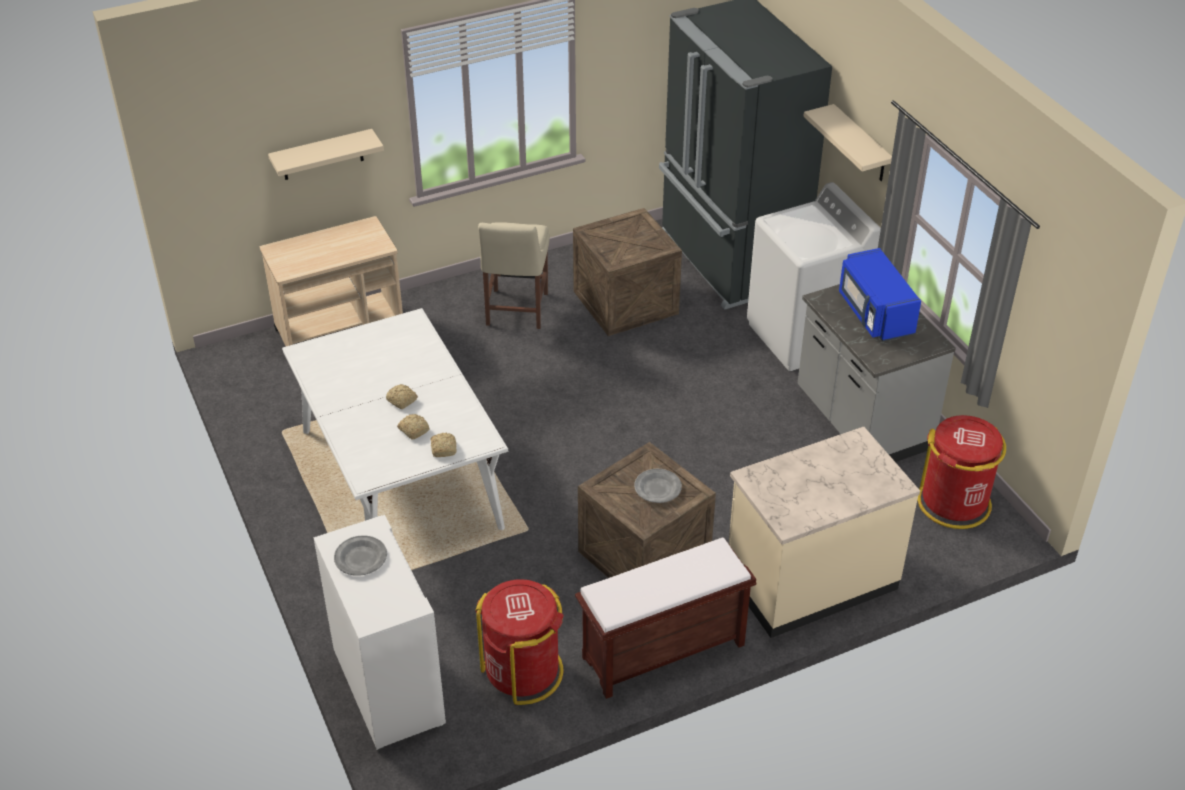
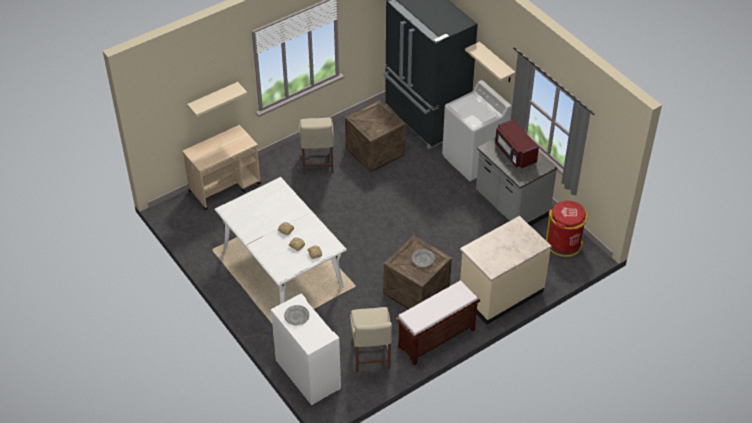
camera: 10 degrees left, 5 degrees up
red trash can [475,579,564,705] -> beige chair [350,307,392,372]
blue microwave [839,248,921,341] -> red microwave [495,119,539,169]

